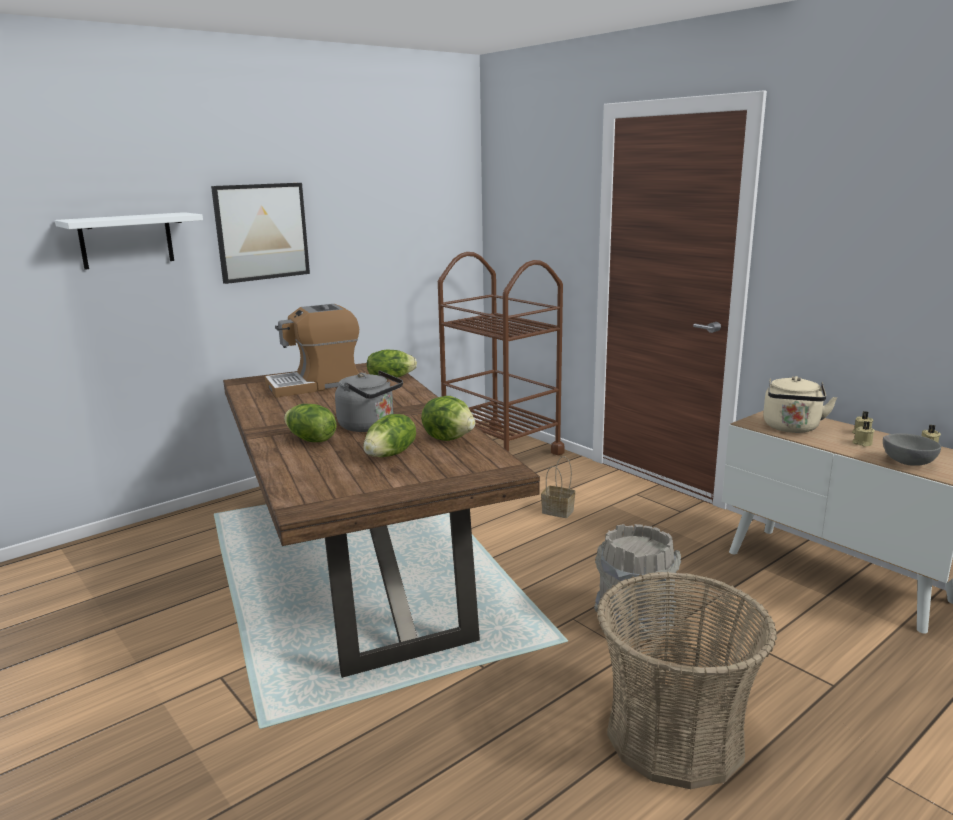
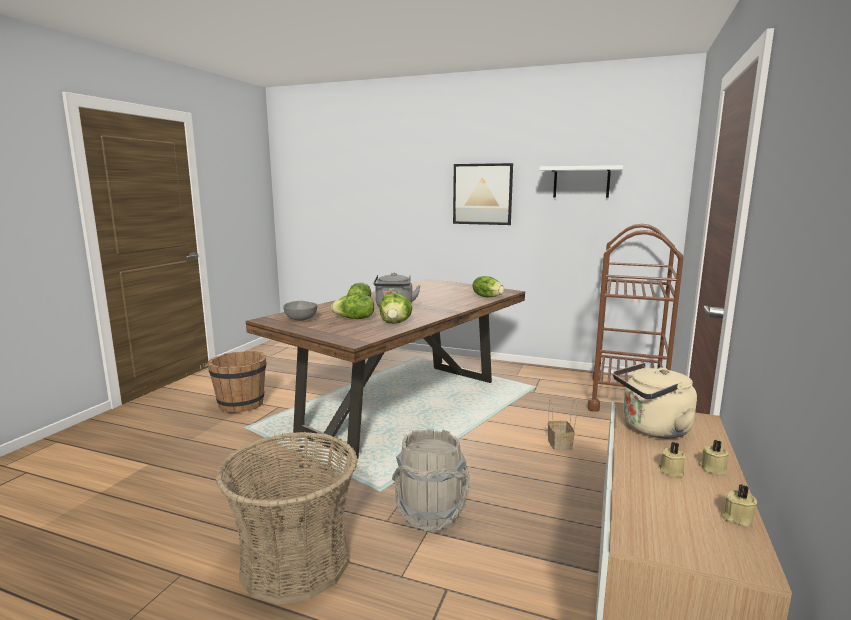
camera: 60 degrees right, 5 degrees down
white shelf [55,212,203,270] -> white shelf moved to [539,165,623,198]
coffee machine [265,304,359,398] -> none
grey bowl [883,433,941,466] -> grey bowl moved to [283,301,317,321]
none -> brown bucket [207,351,266,413]

